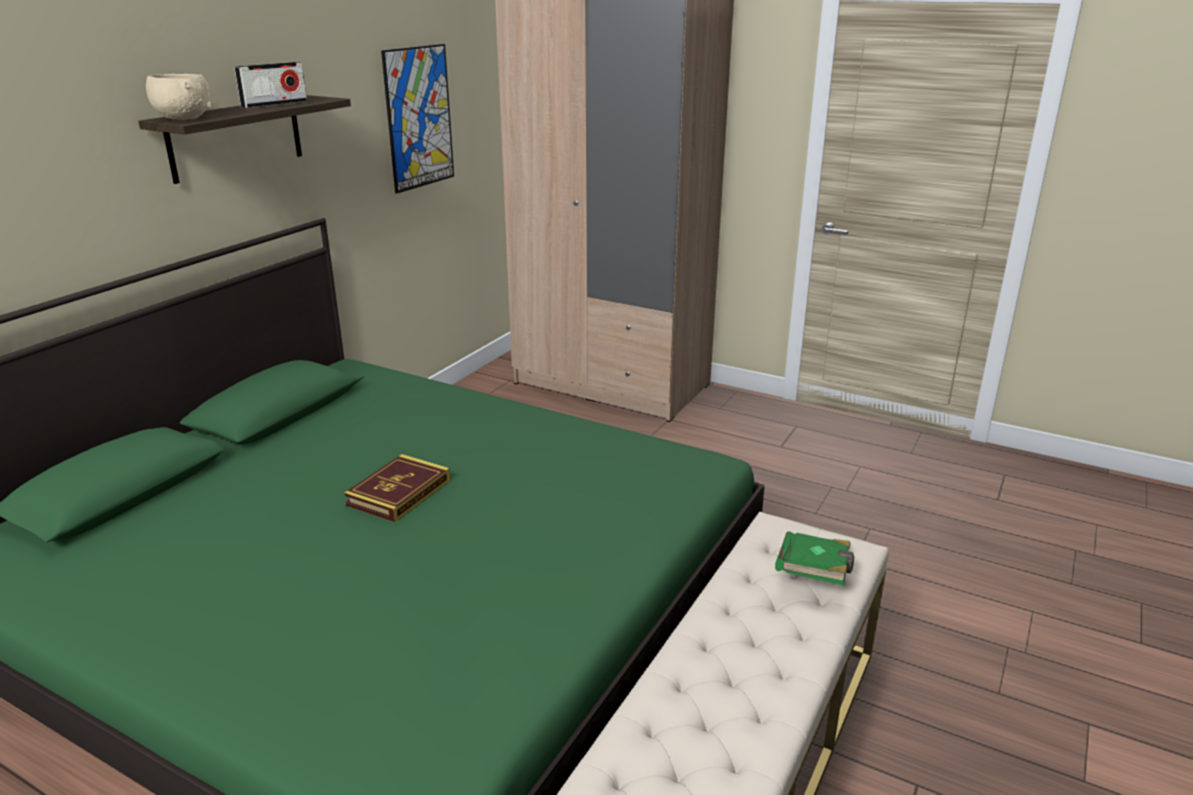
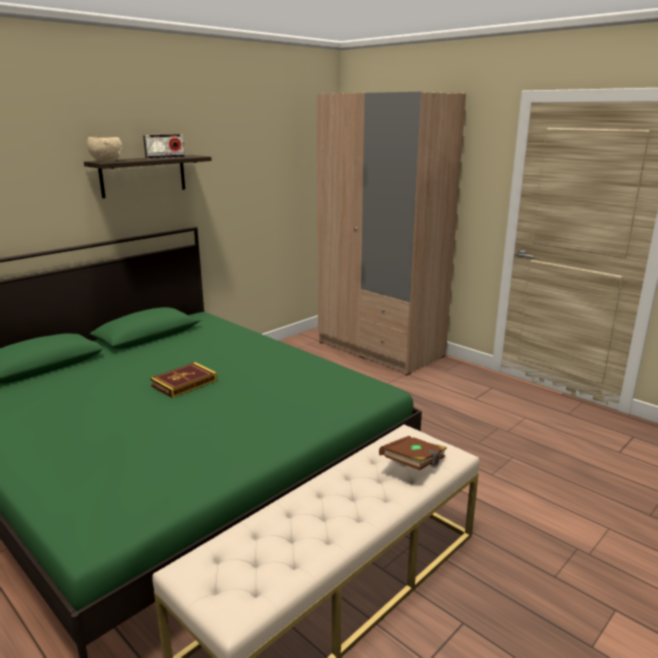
camera: 15 degrees right, 5 degrees down
picture [381,44,454,193] -> none
green book [775,531,854,586] -> brown book [379,436,447,470]

